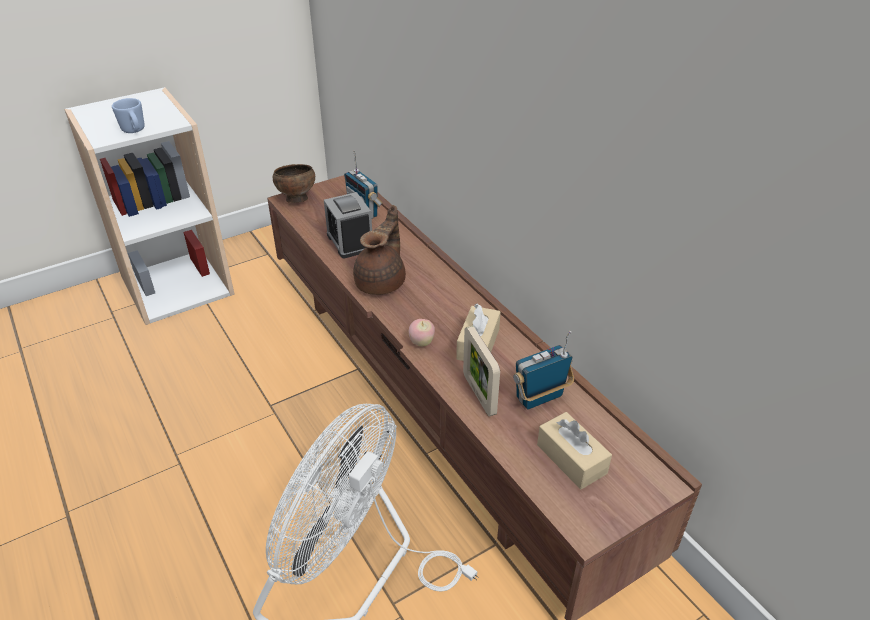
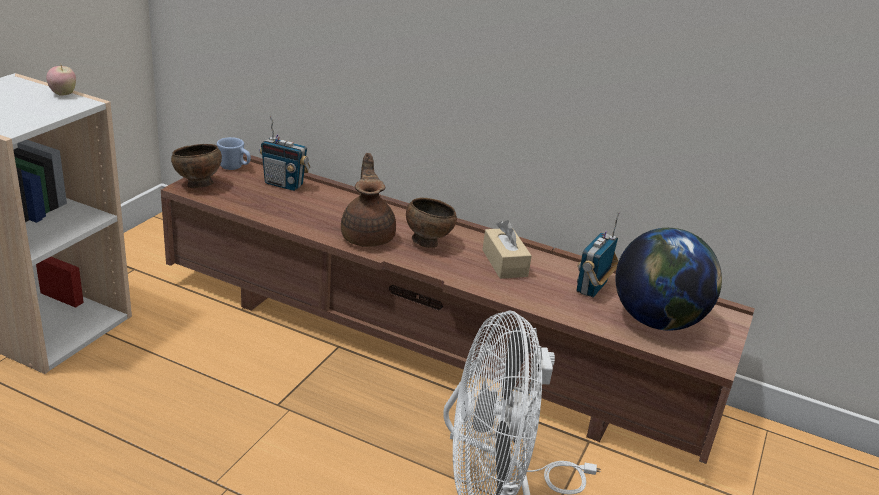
camera: 35 degrees left, 10 degrees down
blue mug [112,98,144,133] -> blue mug moved to [217,137,251,170]
alarm clock [324,192,372,258] -> none
apple [409,319,435,346] -> apple moved to [46,65,76,96]
picture frame [463,326,500,416] -> none
beige tissue box [537,412,612,489] -> globe [615,228,722,331]
none -> brown bowl [406,197,457,248]

